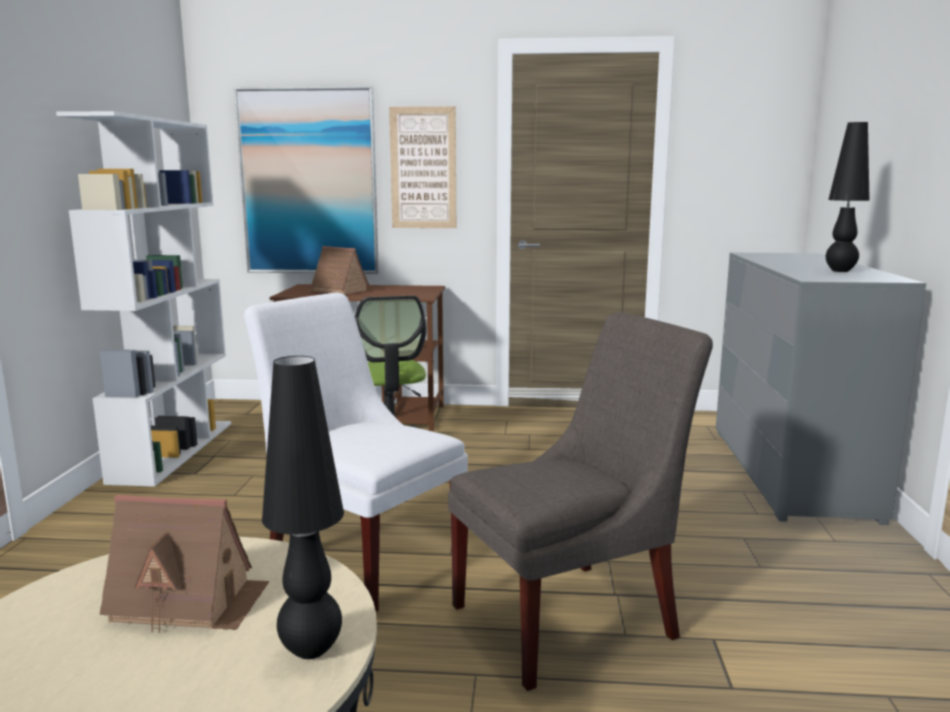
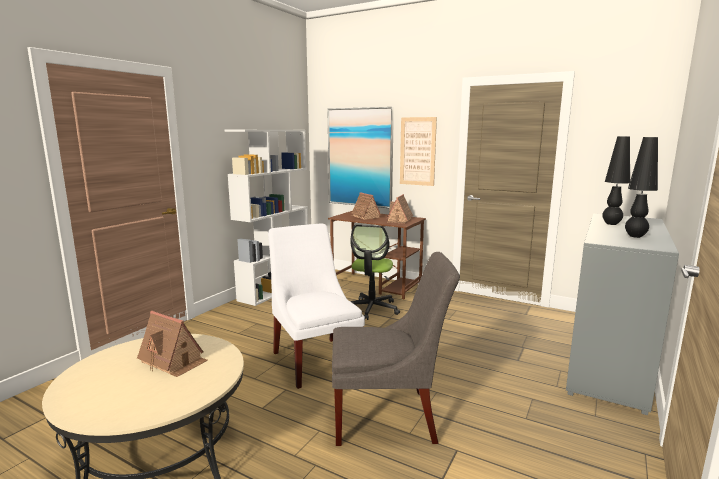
camera: 25 degrees right, 0 degrees up
black table lamp [262,356,344,659] -> black table lamp moved to [602,136,630,225]
none -> toy house [386,194,413,224]

